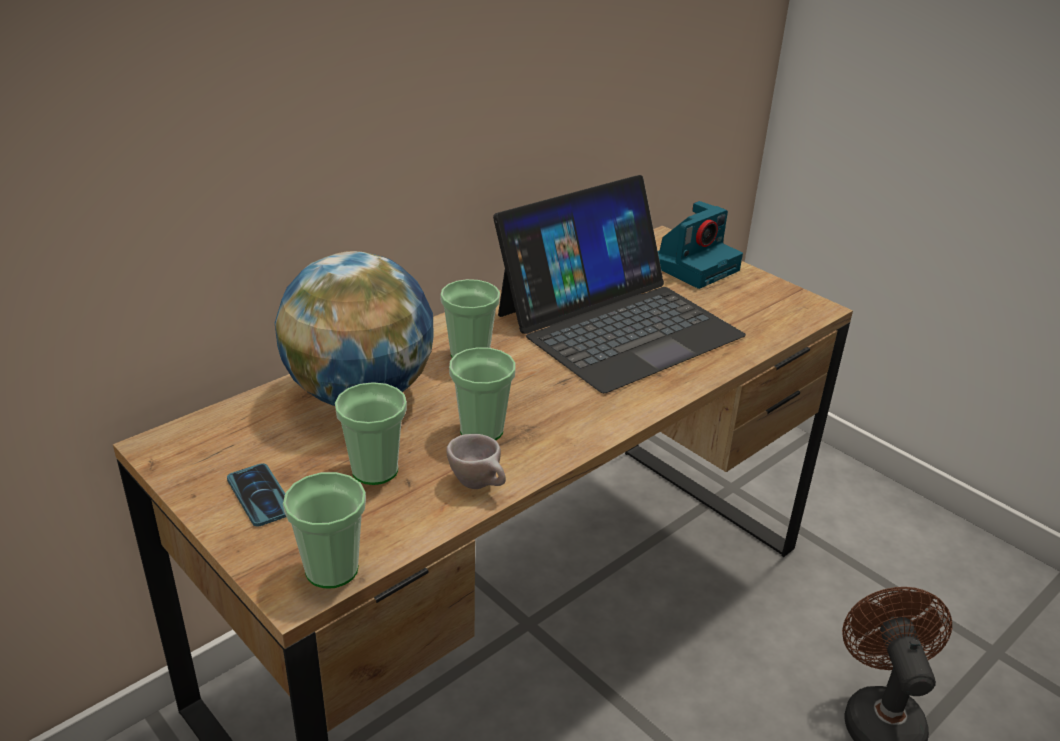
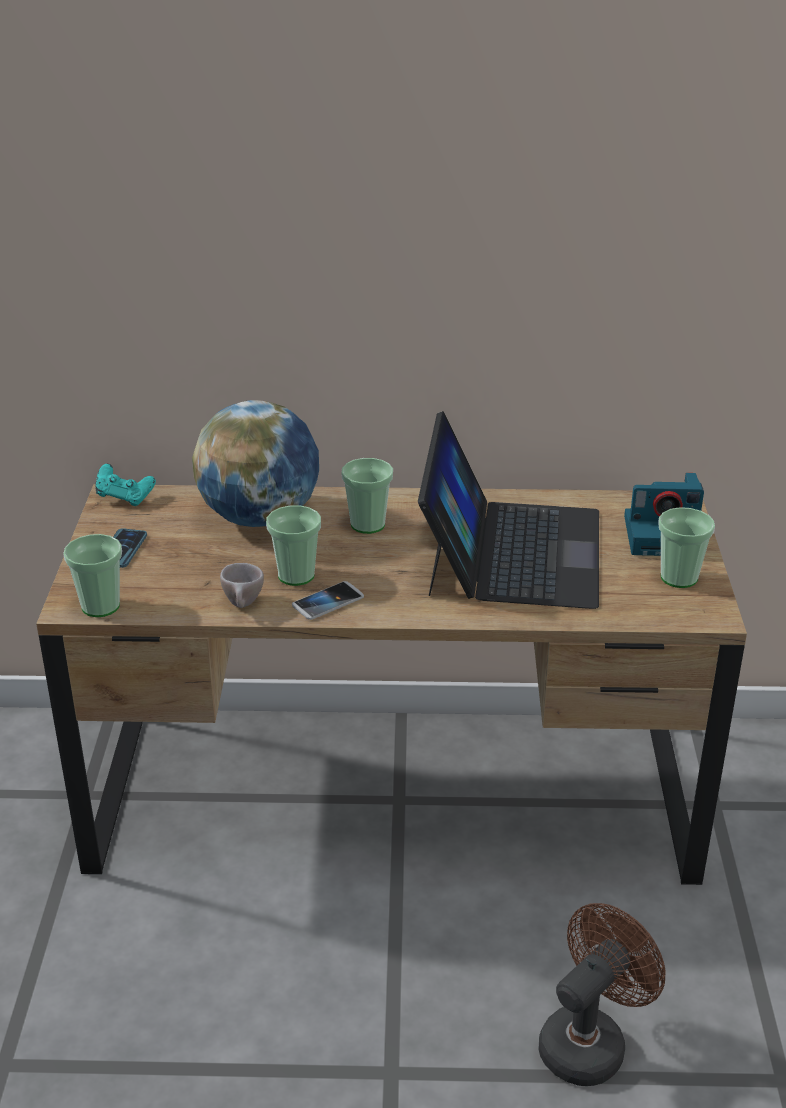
camera: 45 degrees right, 0 degrees up
cup [335,382,407,485] -> cup moved to [658,507,715,588]
laptop [493,175,746,393] -> laptop turned 90 degrees counterclockwise [418,411,599,609]
none -> turquoise game controller [95,464,156,506]
none -> phone [292,581,364,620]

